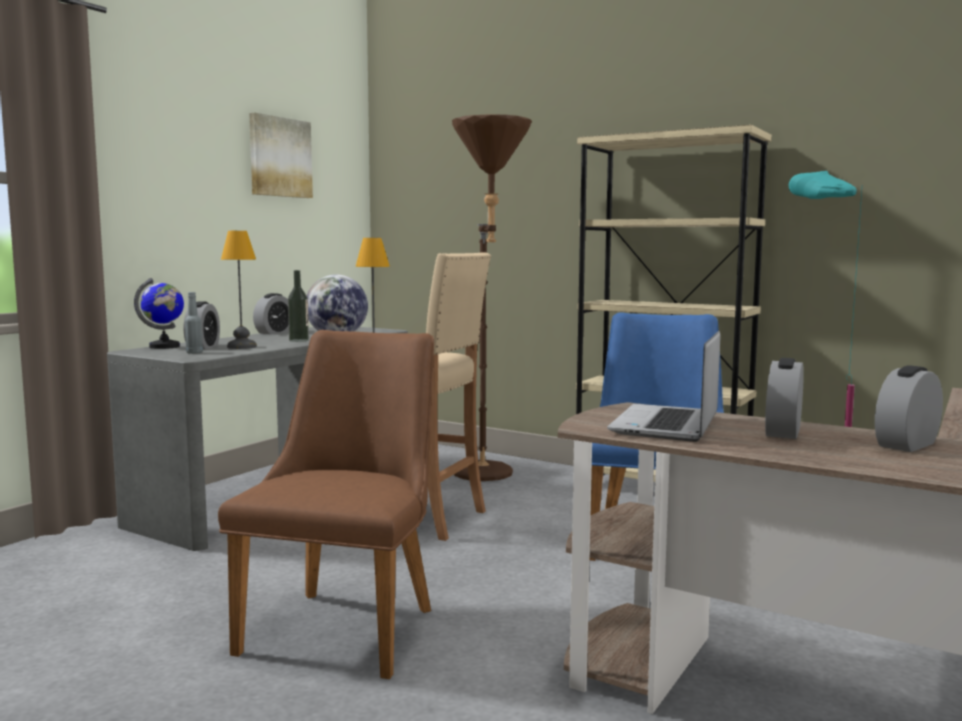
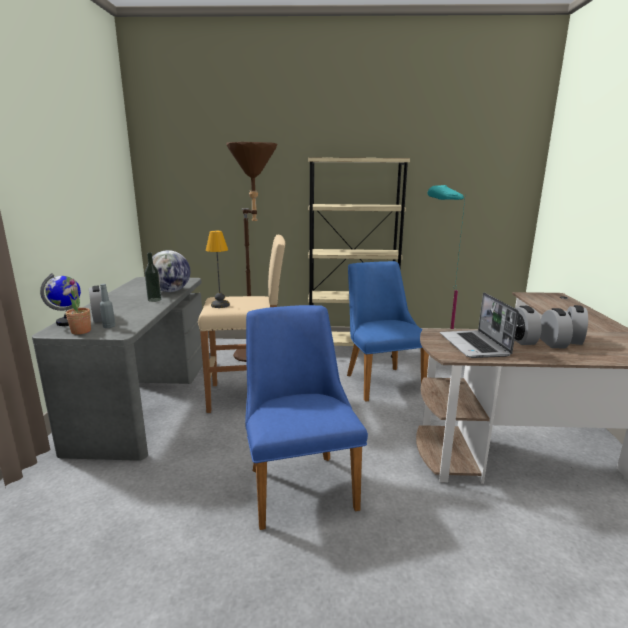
camera: 30 degrees left, 10 degrees up
brown chair [218,330,434,679] -> blue chair [245,305,368,530]
table lamp [221,231,257,349] -> none
picture [249,112,313,198] -> none
alarm clock [253,293,289,334] -> alarm clock moved to [540,308,573,348]
none -> potted plant [66,279,91,335]

